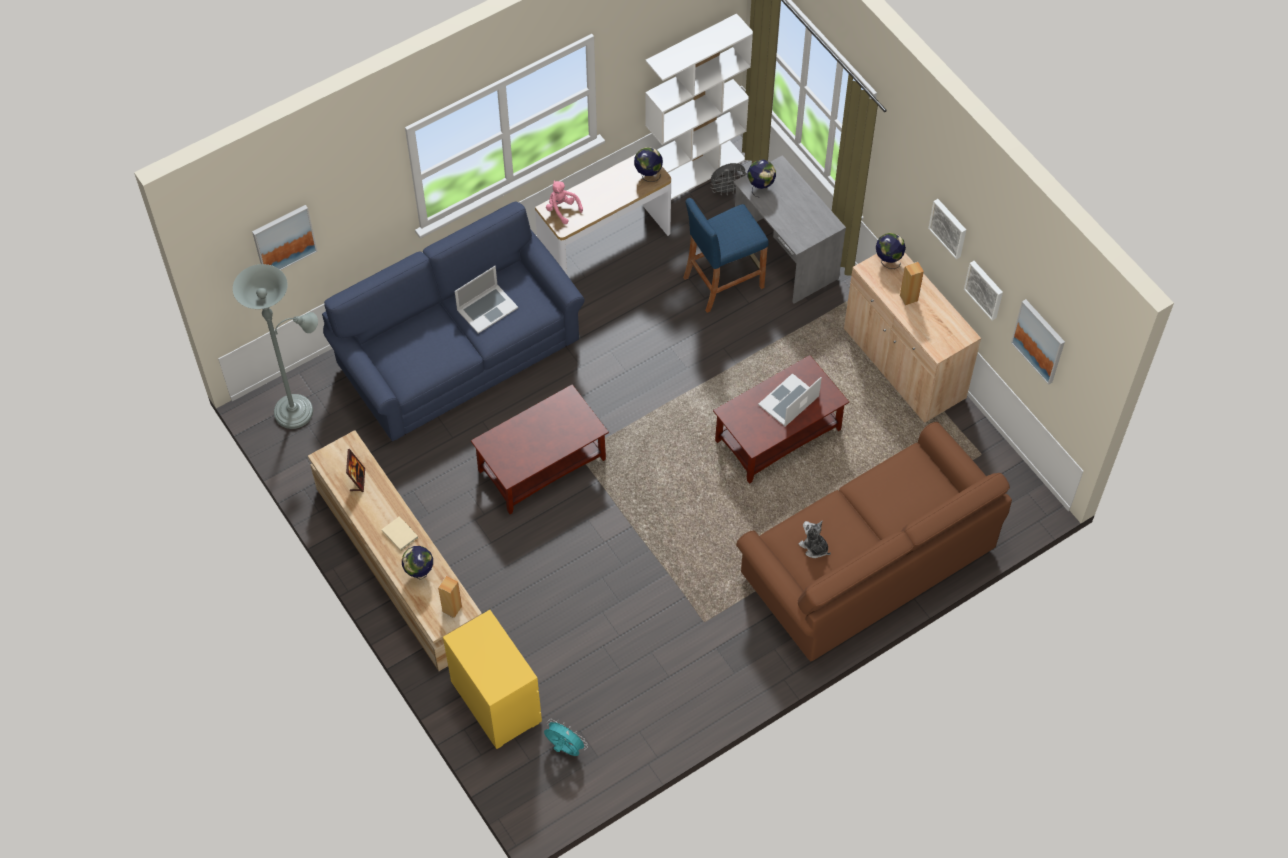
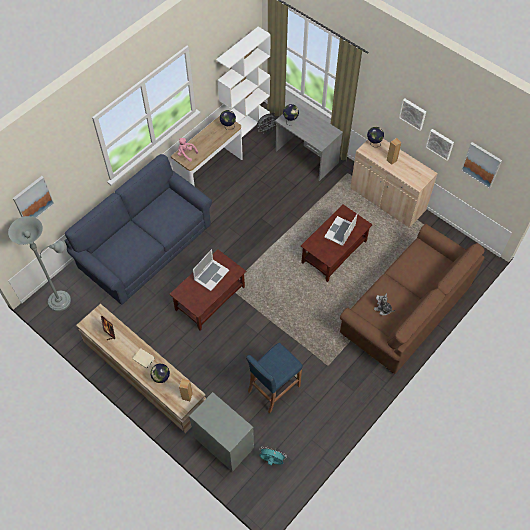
camera: 15 degrees left, 0 degrees up
yellow dresser [443,610,542,749] -> grey dresser [189,392,254,472]
laptop [455,266,518,334] -> laptop moved to [193,249,229,291]
blue stool [683,198,769,313] -> blue stool moved to [246,343,303,413]

